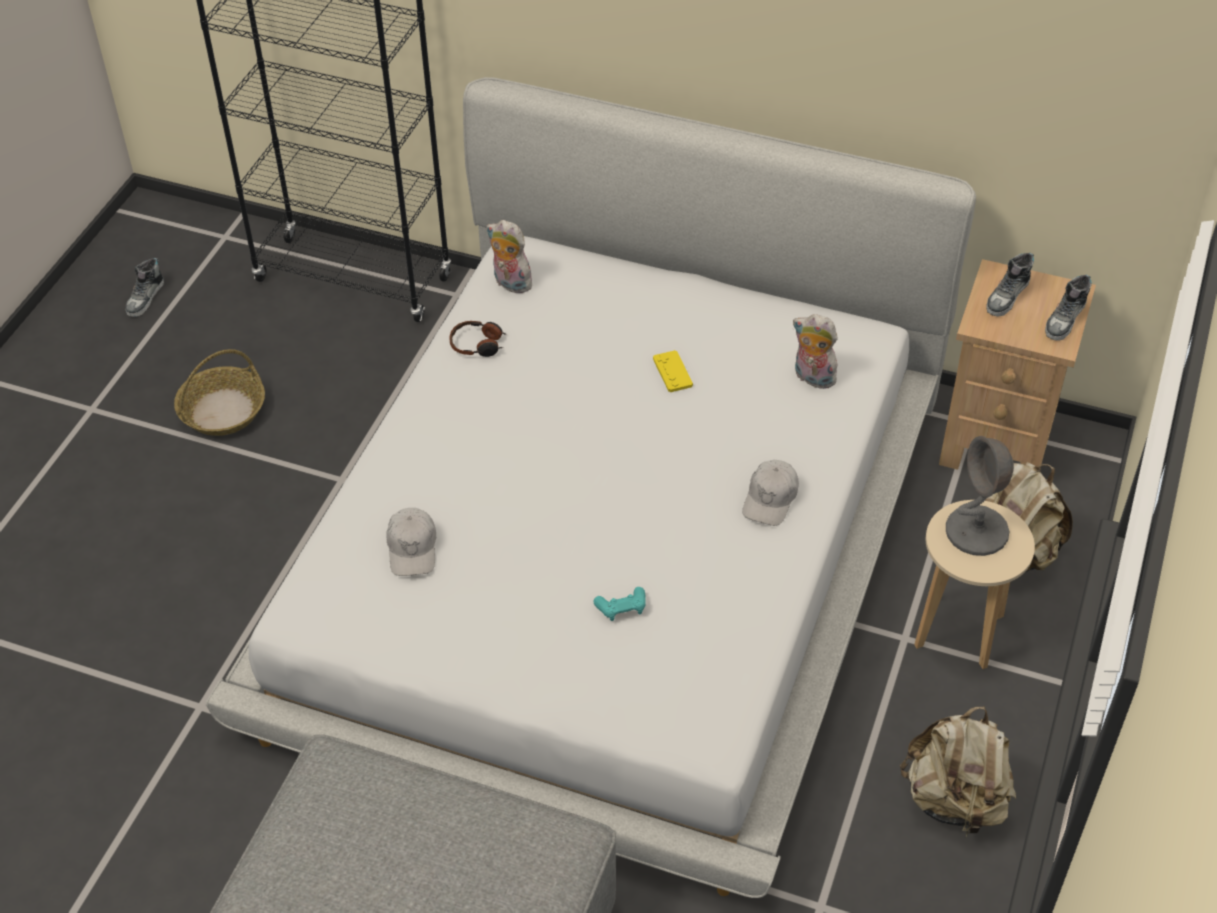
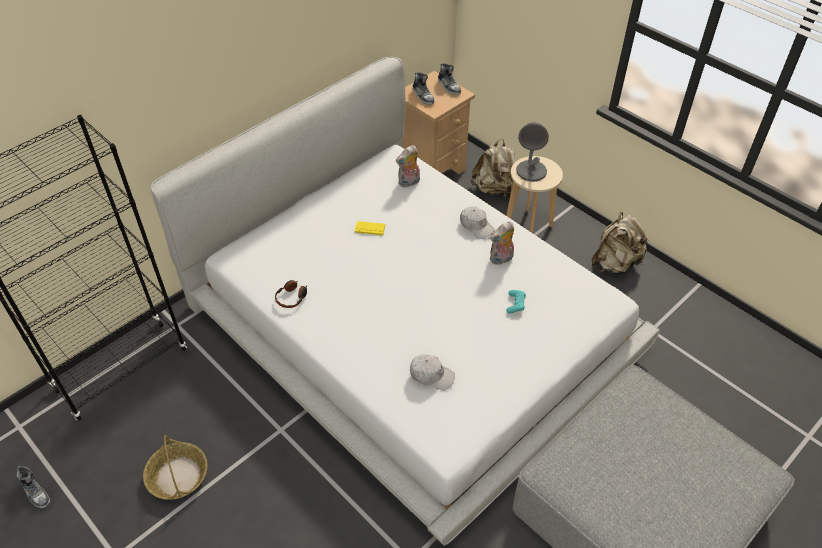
camera: 65 degrees left, 0 degrees up
plush toy [487,220,536,293] -> plush toy moved to [490,221,514,265]

